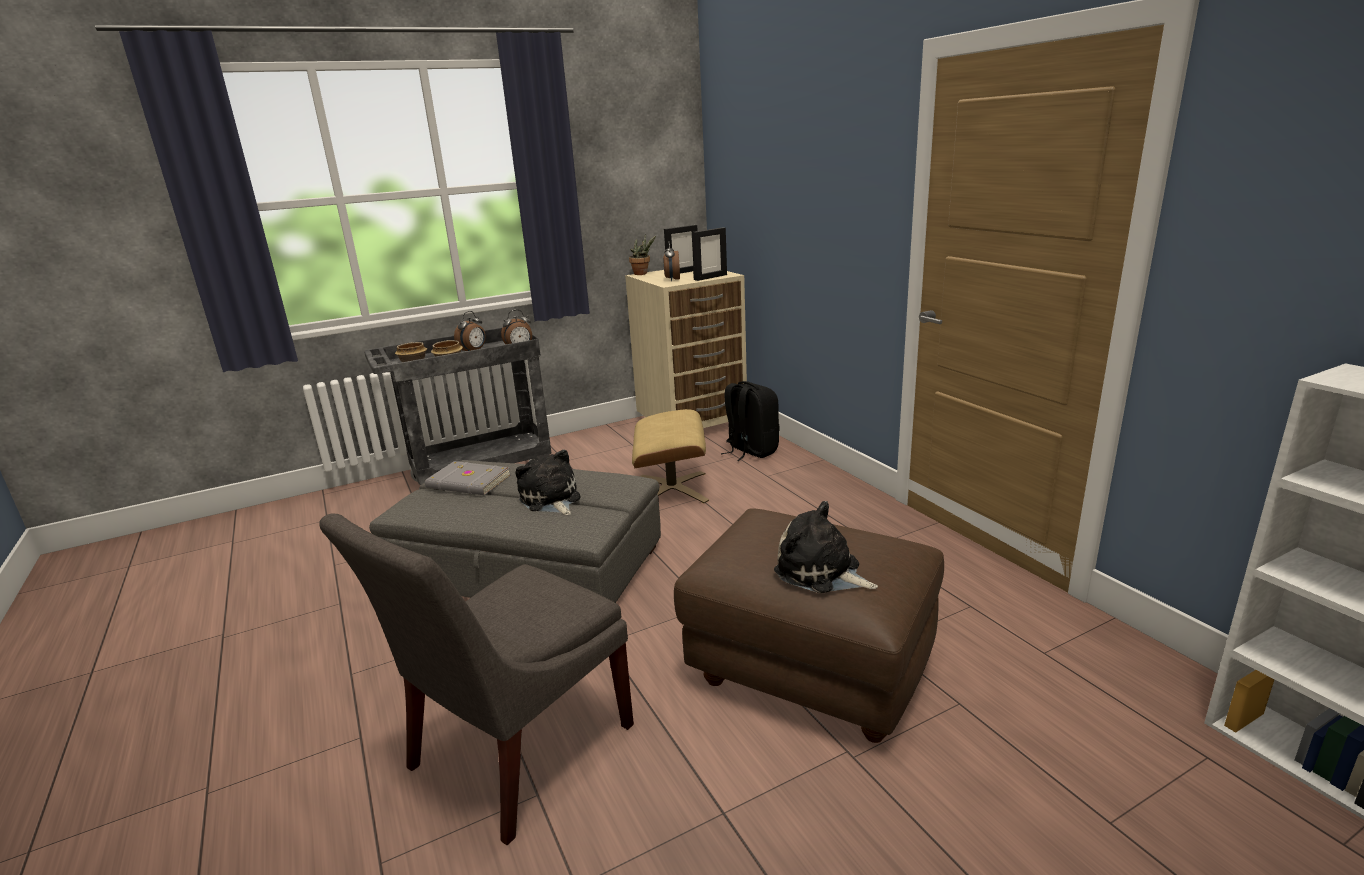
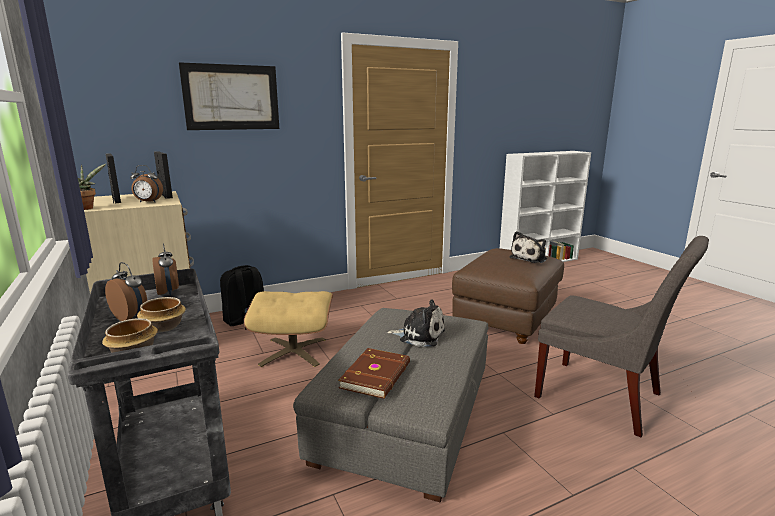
camera: 90 degrees left, 5 degrees down
grey book [425,461,511,495] -> brown book [338,348,410,399]
plush toy [516,449,580,515] -> plush toy turned 135 degrees counterclockwise [386,300,445,347]
none -> picture [179,62,279,130]

